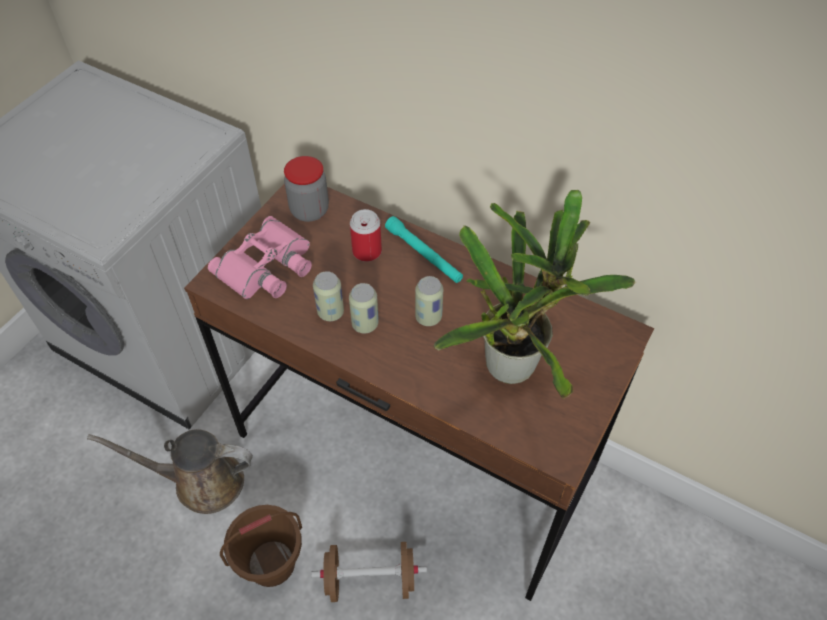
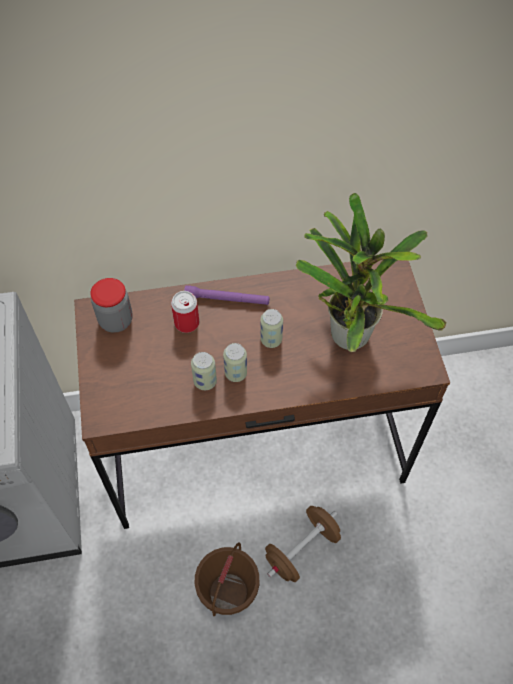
camera: 40 degrees left, 5 degrees up
brown watering can [87,429,253,514] -> none
pink binoculars [208,216,312,299] -> none
turquoise flashlight [385,216,463,283] -> purple flashlight [184,285,270,305]

